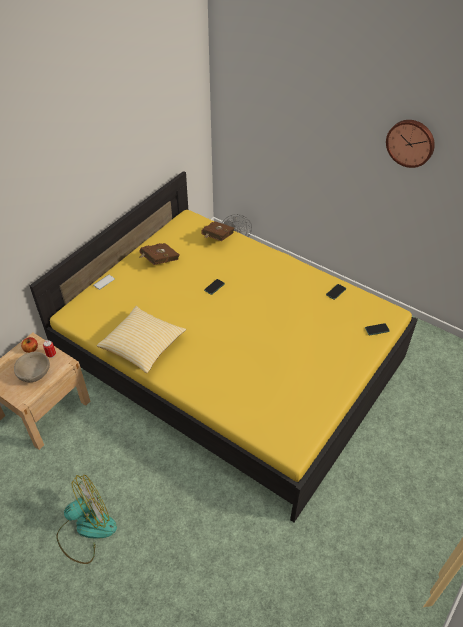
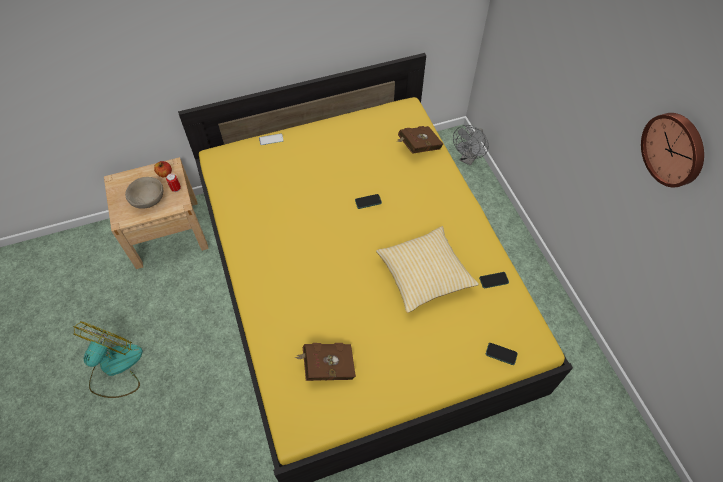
camera: 35 degrees right, 10 degrees up
fan [56,475,117,564] -> fan turned 75 degrees counterclockwise [73,321,143,398]
pillow [97,306,186,373] -> pillow moved to [376,226,479,313]
brown book [139,243,180,265] -> brown book moved to [295,343,356,381]

